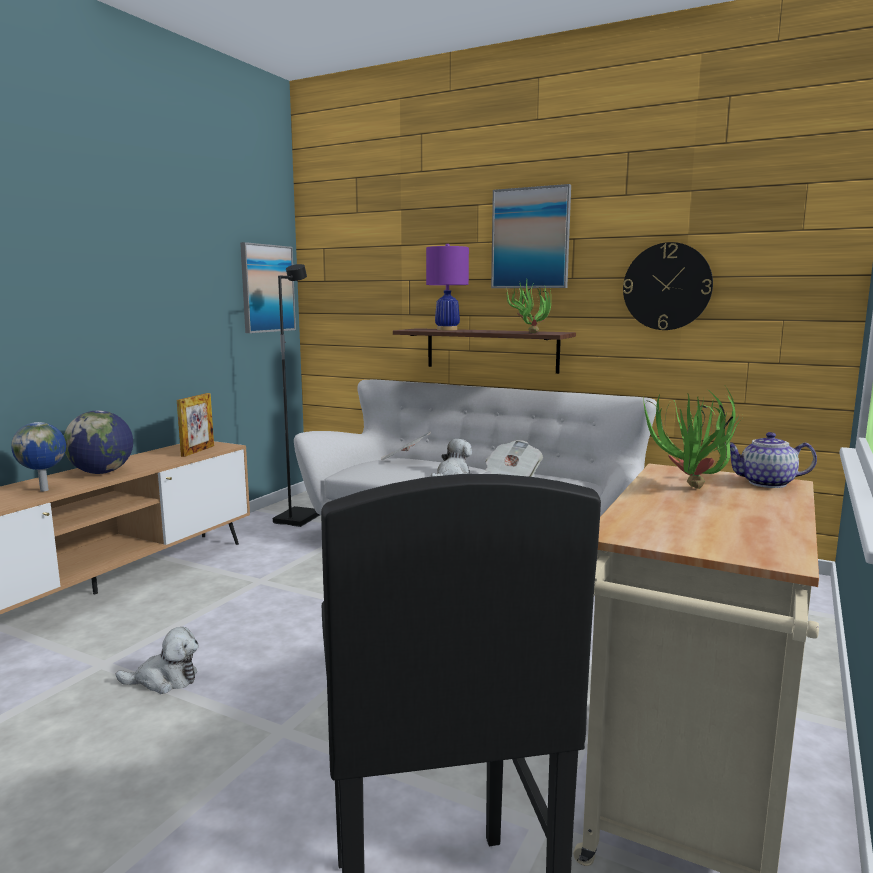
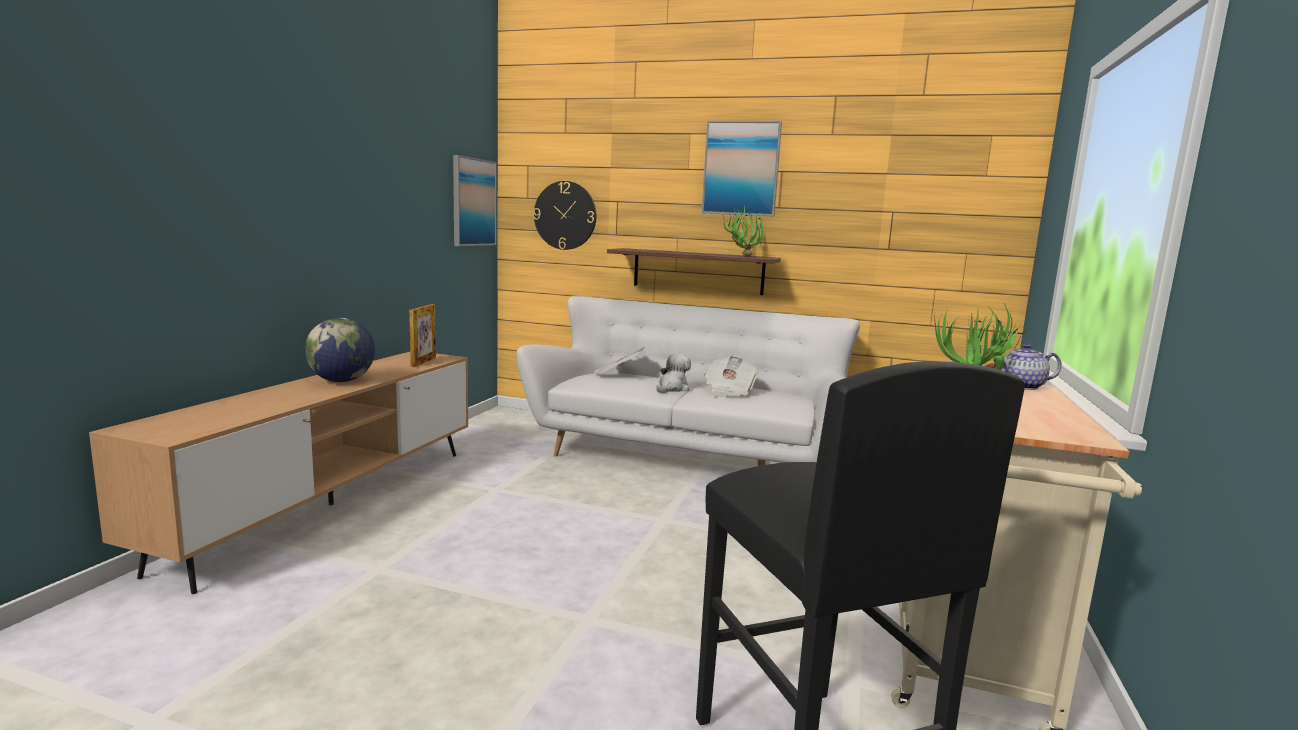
camera: 10 degrees left, 0 degrees up
globe [11,422,66,492] -> none
plush toy [115,627,199,694] -> none
black floor lamp [273,264,320,527] -> none
purple table lamp [426,244,469,330] -> none
wall clock [623,242,713,330] -> wall clock moved to [533,181,596,250]

